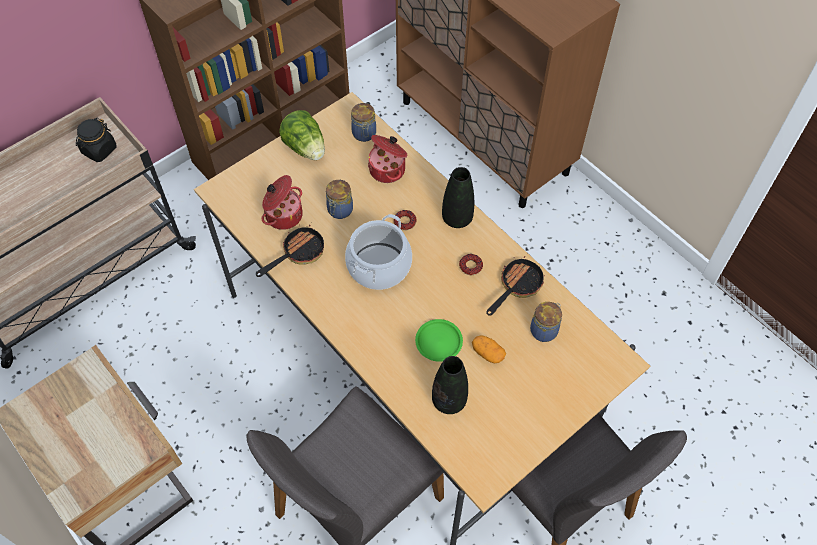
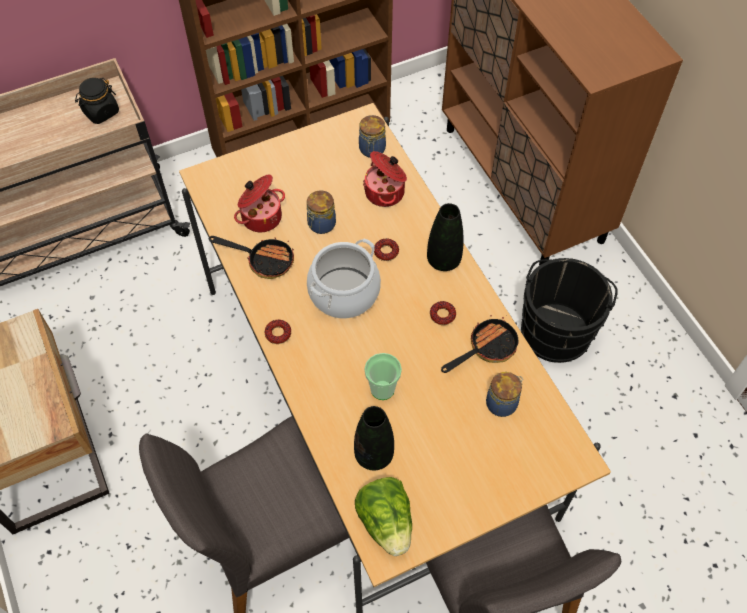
camera: 15 degrees right, 0 degrees up
frying pan [256,224,324,277] -> frying pan turned 45 degrees clockwise [209,236,294,279]
lettuce [279,110,325,160] -> lettuce moved to [355,477,412,556]
green plate [415,319,463,362] -> cup [364,353,402,400]
potato [472,335,506,363] -> none
none -> donut [265,319,291,344]
none -> black bucket [521,258,618,363]

